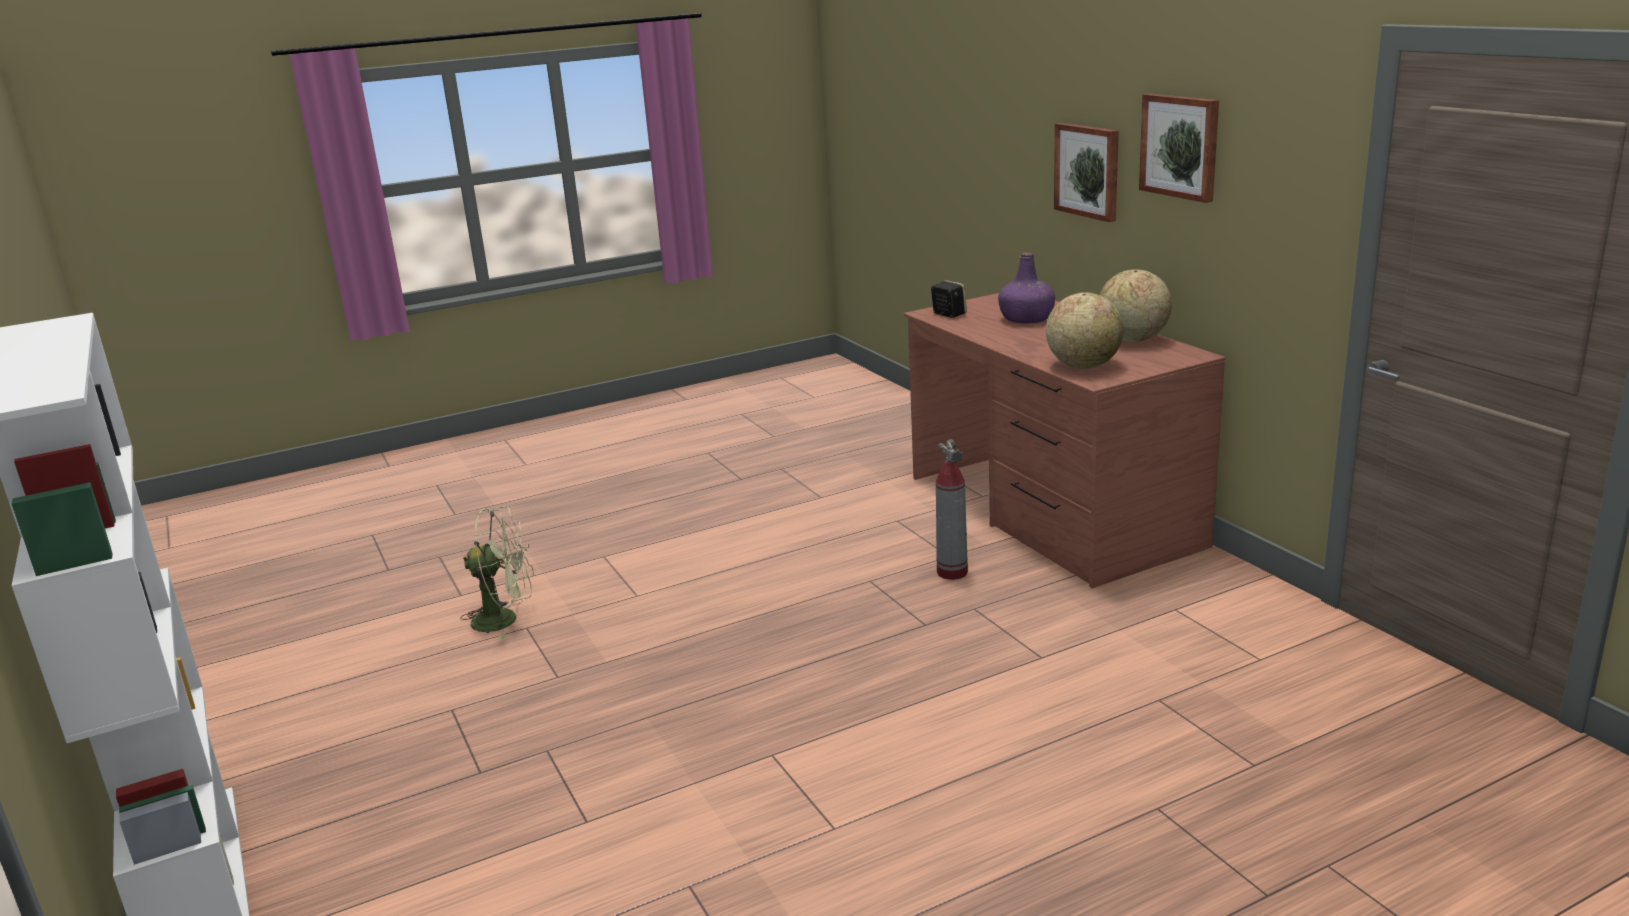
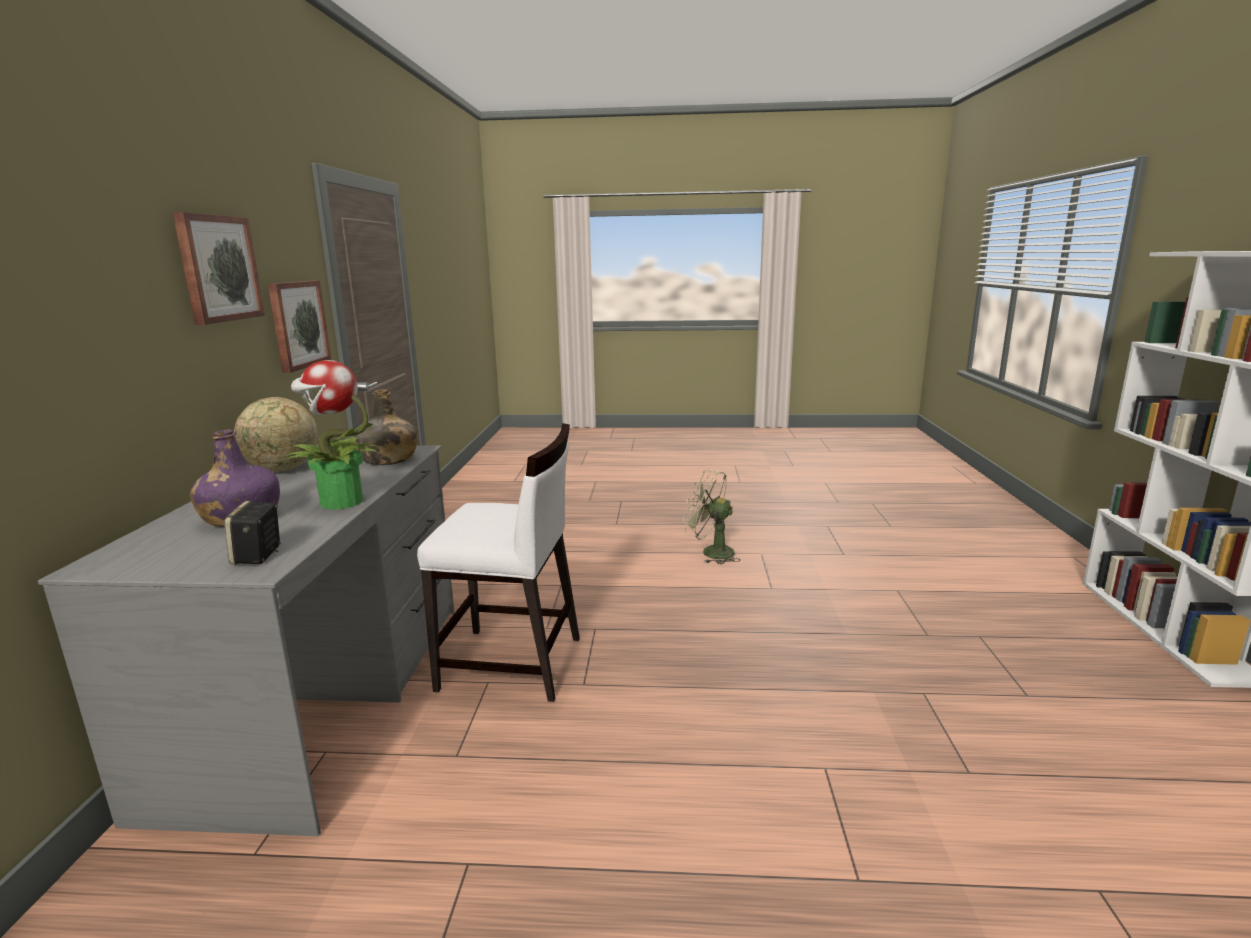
camera: 150 degrees left, 5 degrees down
green fan [460,506,534,640] -> green fan moved to [683,470,740,564]
brown desk [904,293,1226,588] -> grey desk [38,445,454,837]
fire extinguisher [936,439,968,580] -> white chair [417,423,580,702]
globe [1046,292,1123,369] -> green bottle [354,389,418,465]
picture [1054,123,1119,222] -> picture moved to [268,280,331,373]
none -> potted plant [283,360,381,510]

